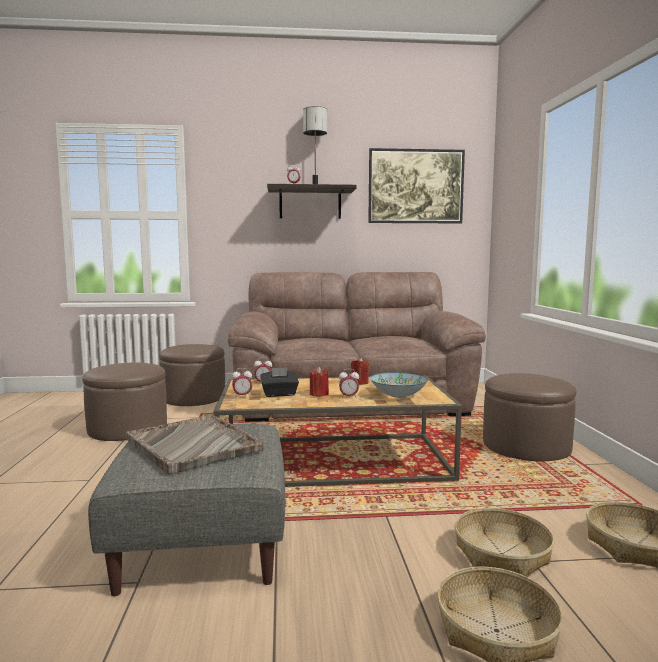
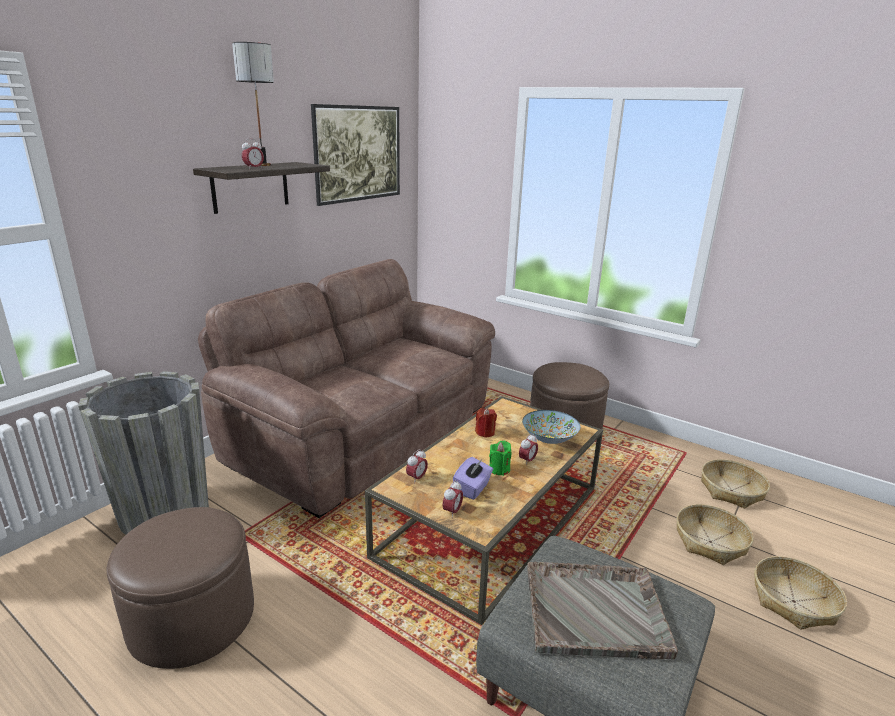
camera: 50 degrees left, 15 degrees up
brown ottoman [159,344,225,406] -> grey planter [78,371,209,535]
black tissue box [260,367,299,397] -> purple tissue box [453,457,493,500]
red candle [310,366,329,396] -> green candle [489,440,512,476]

